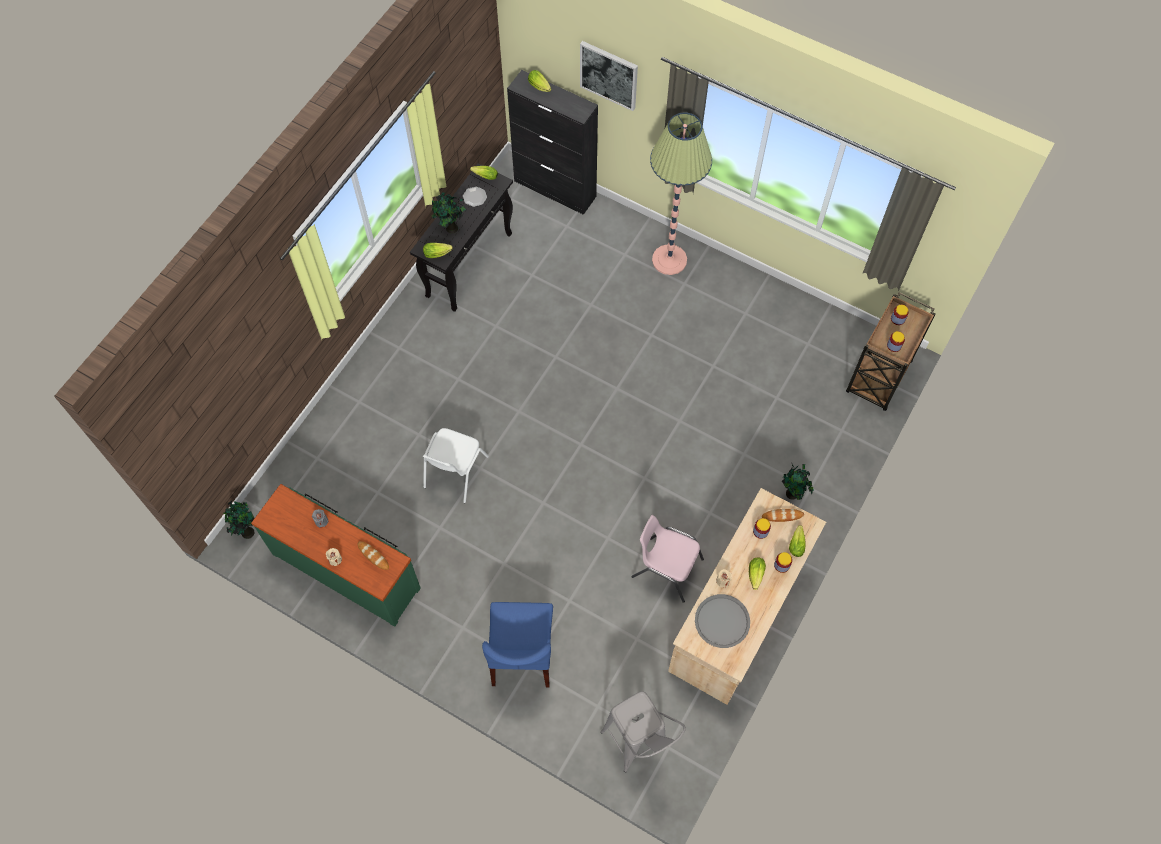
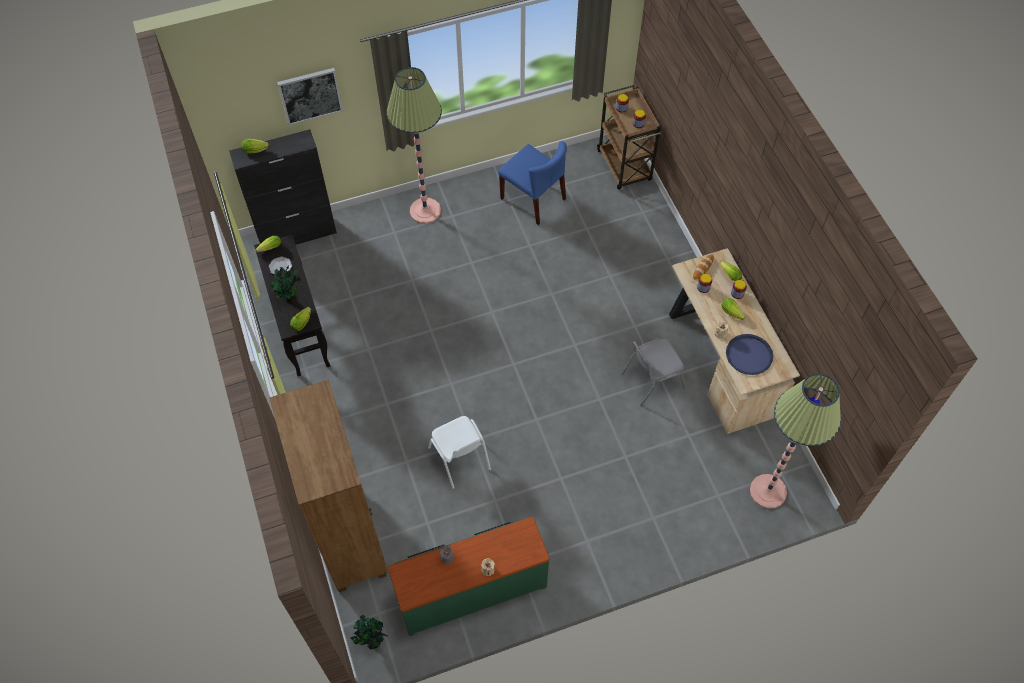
camera: 50 degrees left, 5 degrees down
bread [358,541,389,570] -> none
blue chair [482,602,553,688] -> blue chair moved to [498,141,567,225]
grey stool [601,691,686,772] -> floor lamp [750,374,841,508]
pink chair [632,515,704,603] -> grey chair [622,338,686,406]
grey tray [695,594,750,648] -> blue tray [726,334,773,375]
potted plant [782,464,814,500] -> none
none -> brown bookcase [269,380,388,592]

